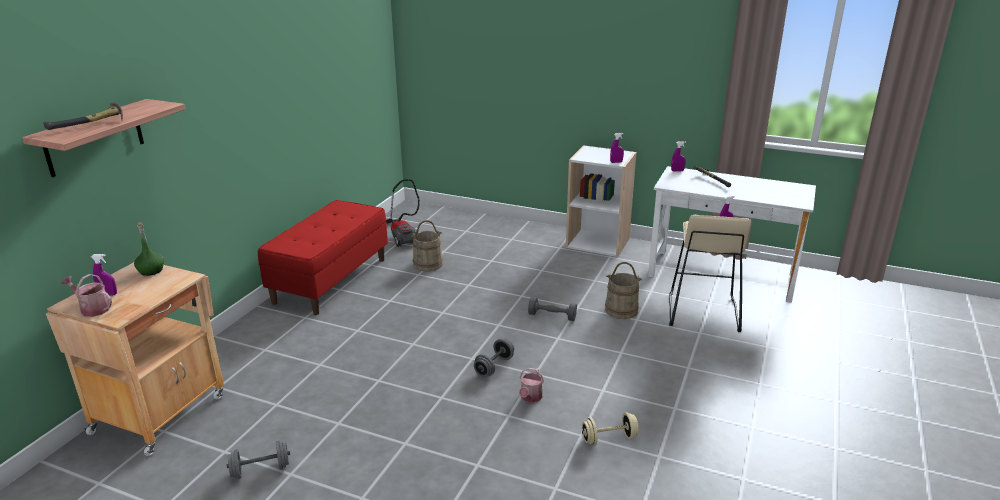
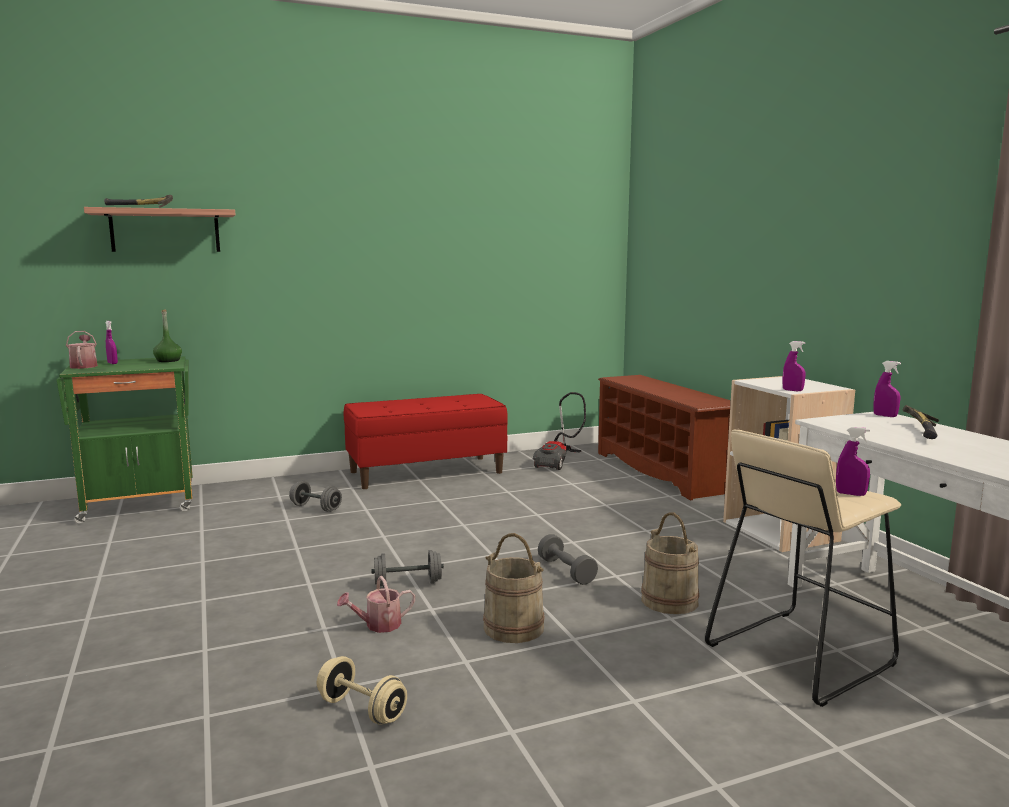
camera: 45 degrees right, 15 degrees down
brown cart [46,262,224,456] -> green cart [56,356,193,524]
grey dumbbell [227,441,290,479] -> grey dumbbell moved to [289,481,342,512]
beige bucket [411,220,443,272] -> beige bucket moved to [483,533,545,643]
none -> brown shoe rack [598,375,731,500]

